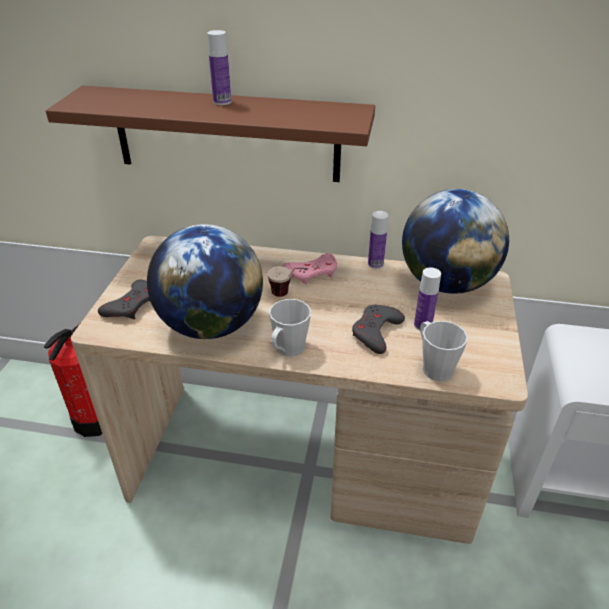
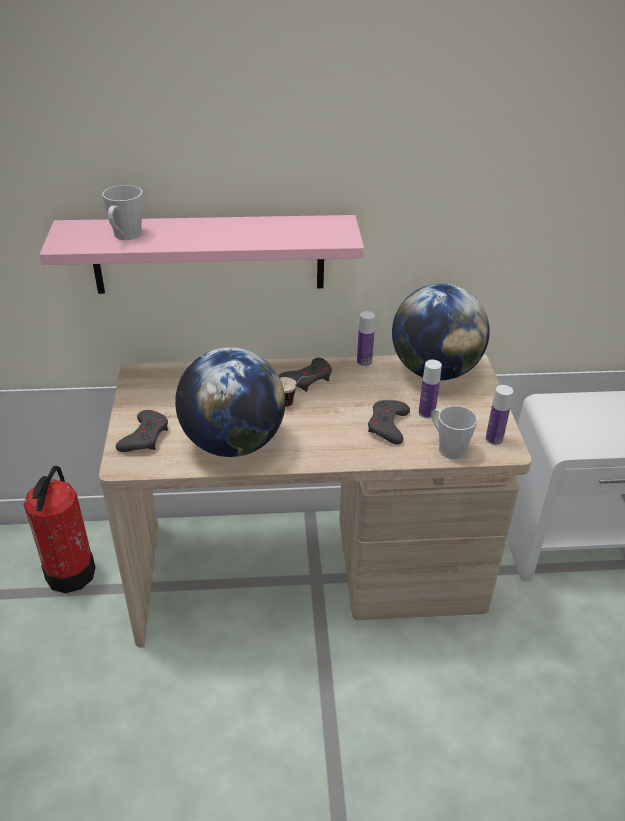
camera: 15 degrees left, 0 degrees up
brown shelf [46,85,375,182] -> pink shelf [39,215,364,294]
bottle [207,30,231,105] -> bottle moved to [486,385,513,445]
grey mug [269,299,311,357] -> grey mug moved to [102,185,143,240]
pink game controller [282,253,337,285] -> grey game controller [278,358,332,392]

